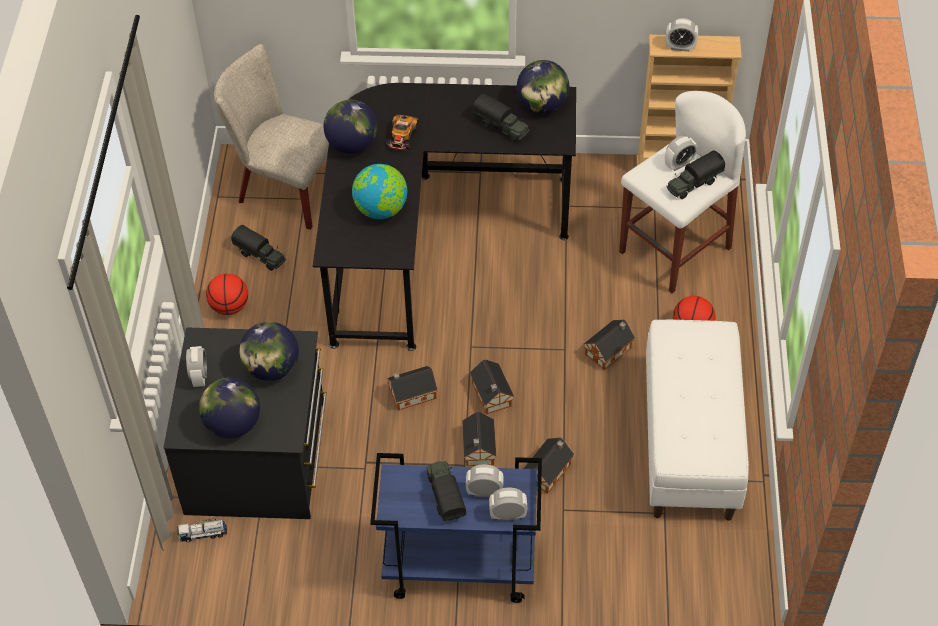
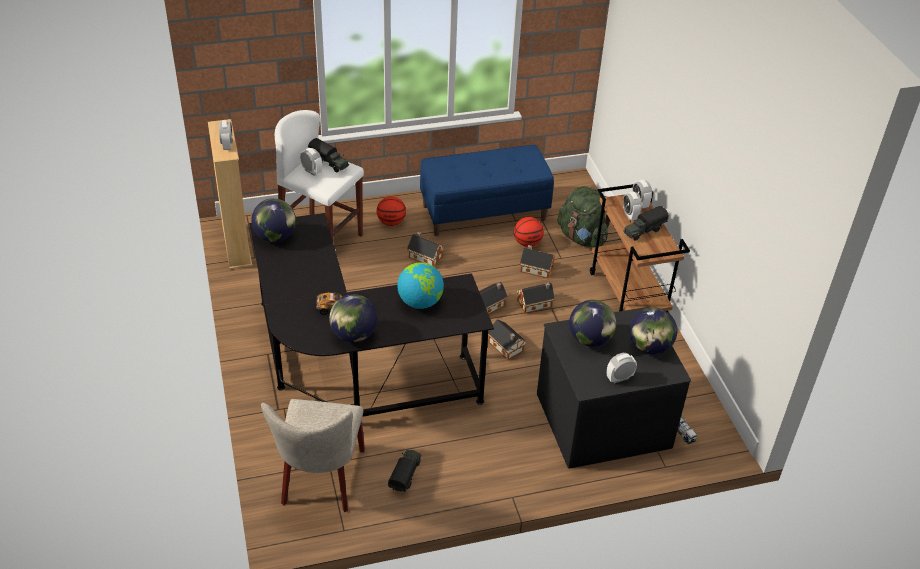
camera: 110 degrees left, 10 degrees down
basketball [206,273,248,315] -> basketball moved to [514,217,544,247]
blue cart [370,453,542,603] -> brown cart [590,184,690,312]
toy truck [473,93,529,142] -> none
white bench [646,320,749,520] -> blue bench [420,145,554,236]
none -> green backpack [558,186,611,247]

